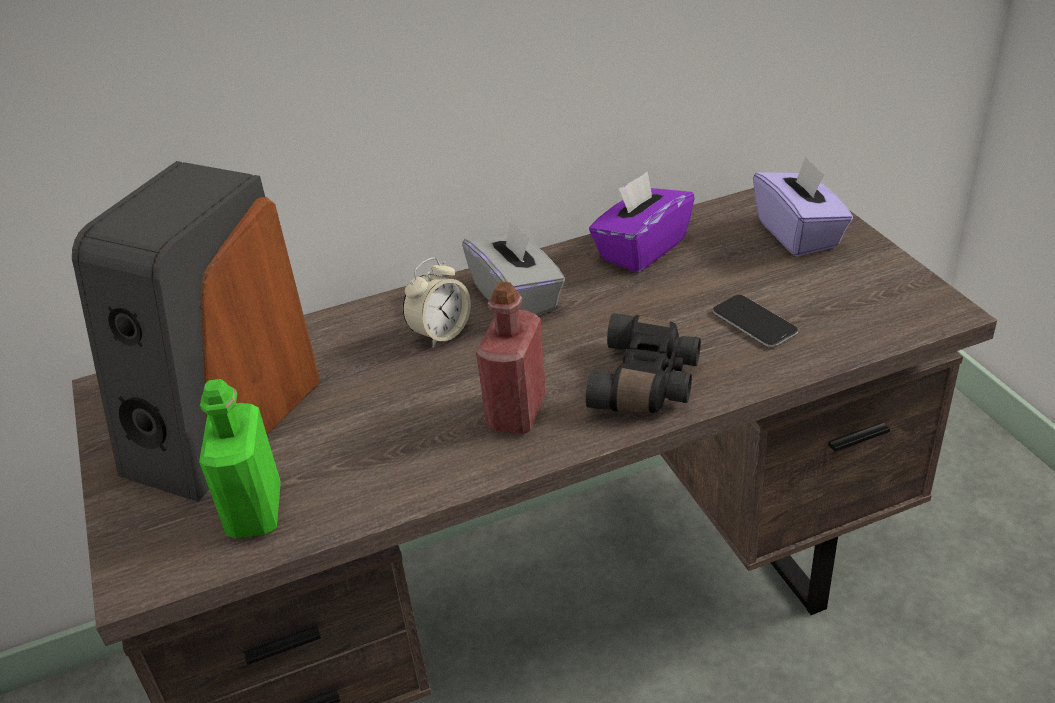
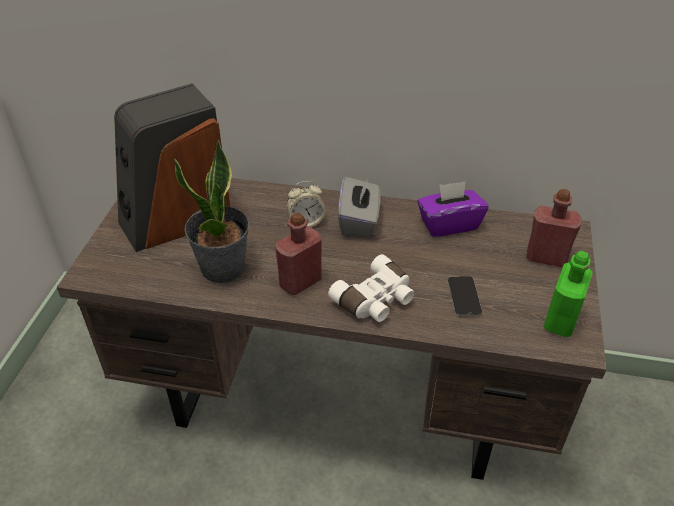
camera: 30 degrees right, 5 degrees up
green bottle [199,379,281,538] -> green bottle moved to [543,251,593,337]
black binoculars [586,314,701,413] -> white binoculars [328,254,414,322]
purple tissue box [753,156,853,257] -> red bottle [526,189,582,267]
none -> potted plant [174,139,250,283]

